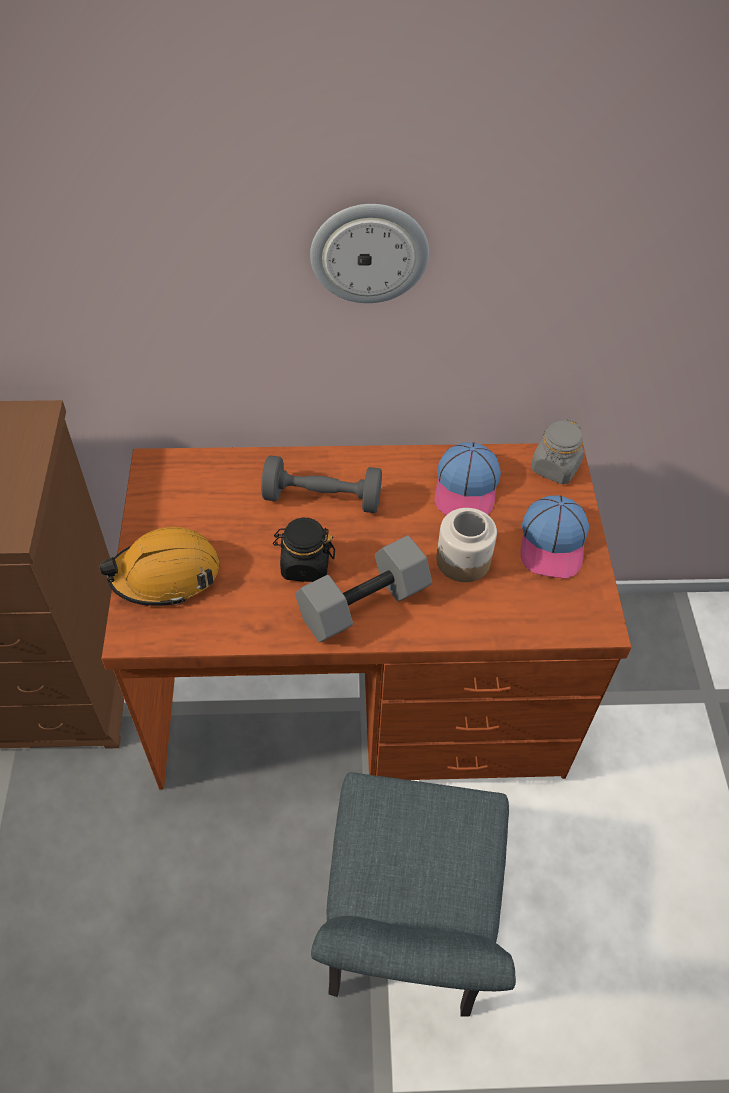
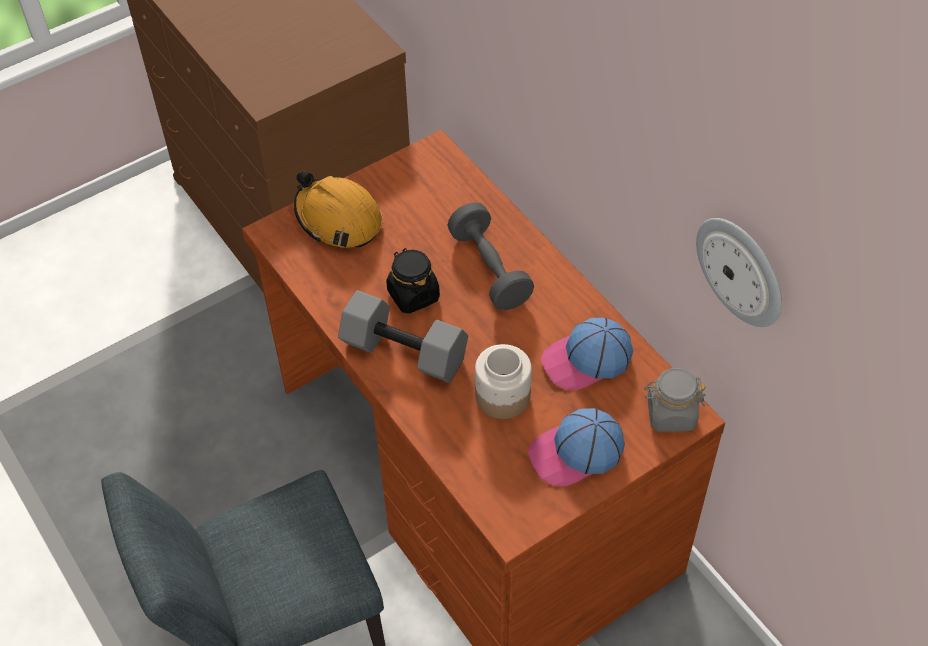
camera: 60 degrees right, 0 degrees up
wall clock [310,204,429,303] -> wall clock moved to [696,218,782,327]

